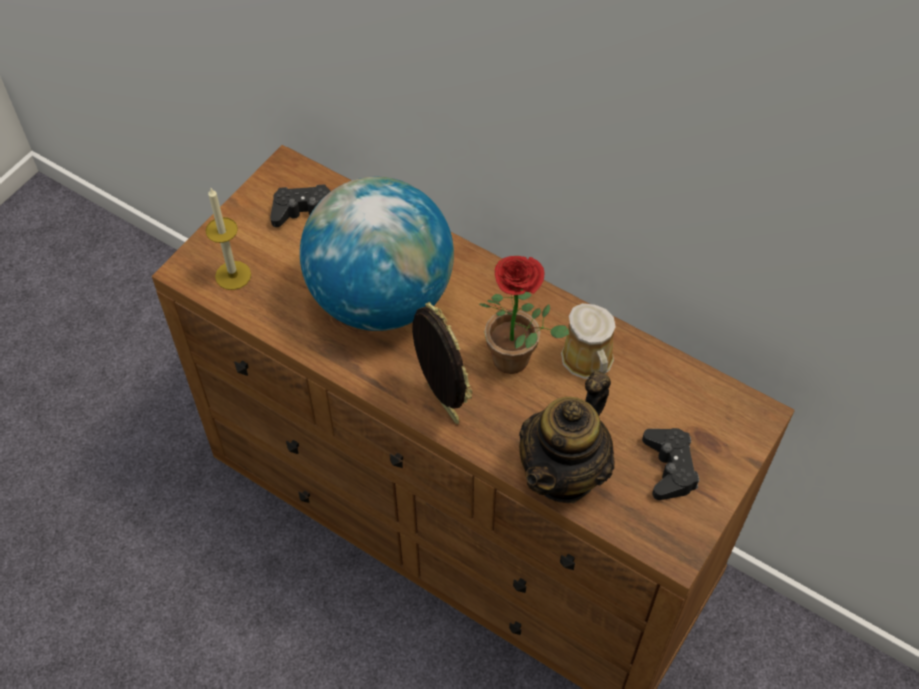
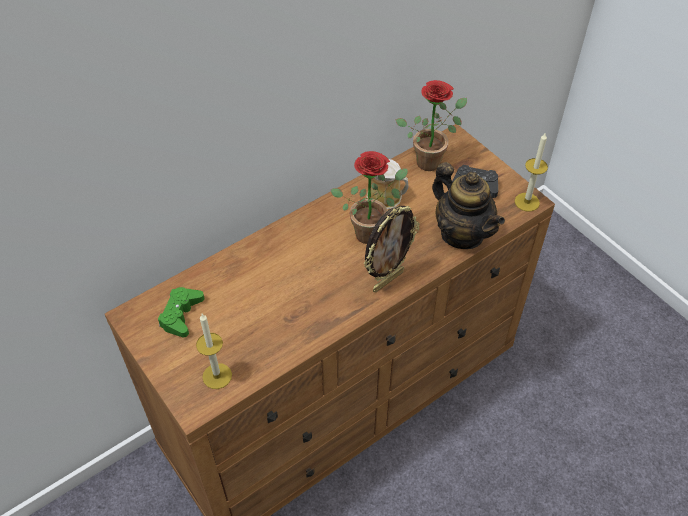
camera: 70 degrees left, 5 degrees down
black game controller [270,184,331,227] -> green game controller [158,287,204,337]
globe [300,177,454,331] -> none
picture frame [412,302,473,424] -> picture frame turned 150 degrees clockwise [364,205,419,292]
none -> potted plant [395,80,467,171]
none -> candle [515,132,548,211]

